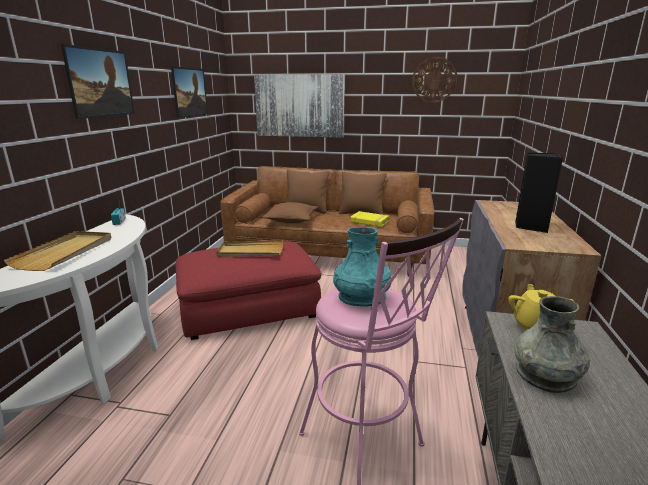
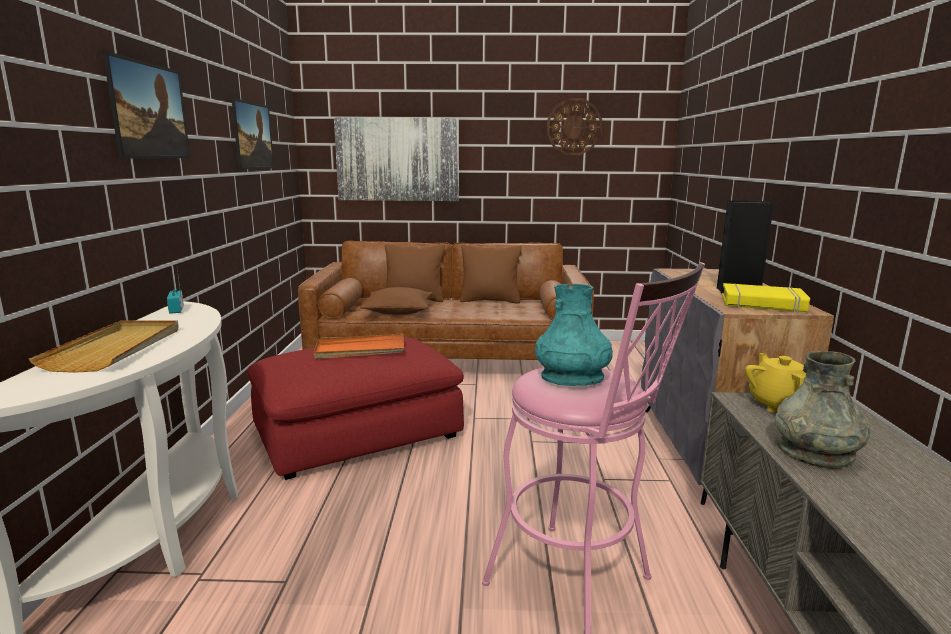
camera: 10 degrees left, 5 degrees down
beige tray [216,240,283,257] -> orange tray [314,333,405,359]
yellow book [351,211,389,227] -> yellow book moved to [722,283,810,312]

